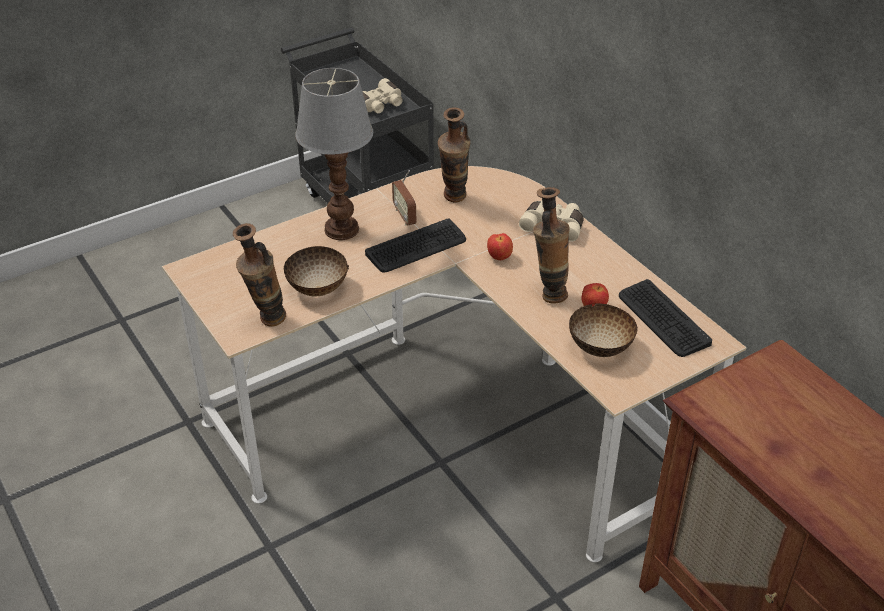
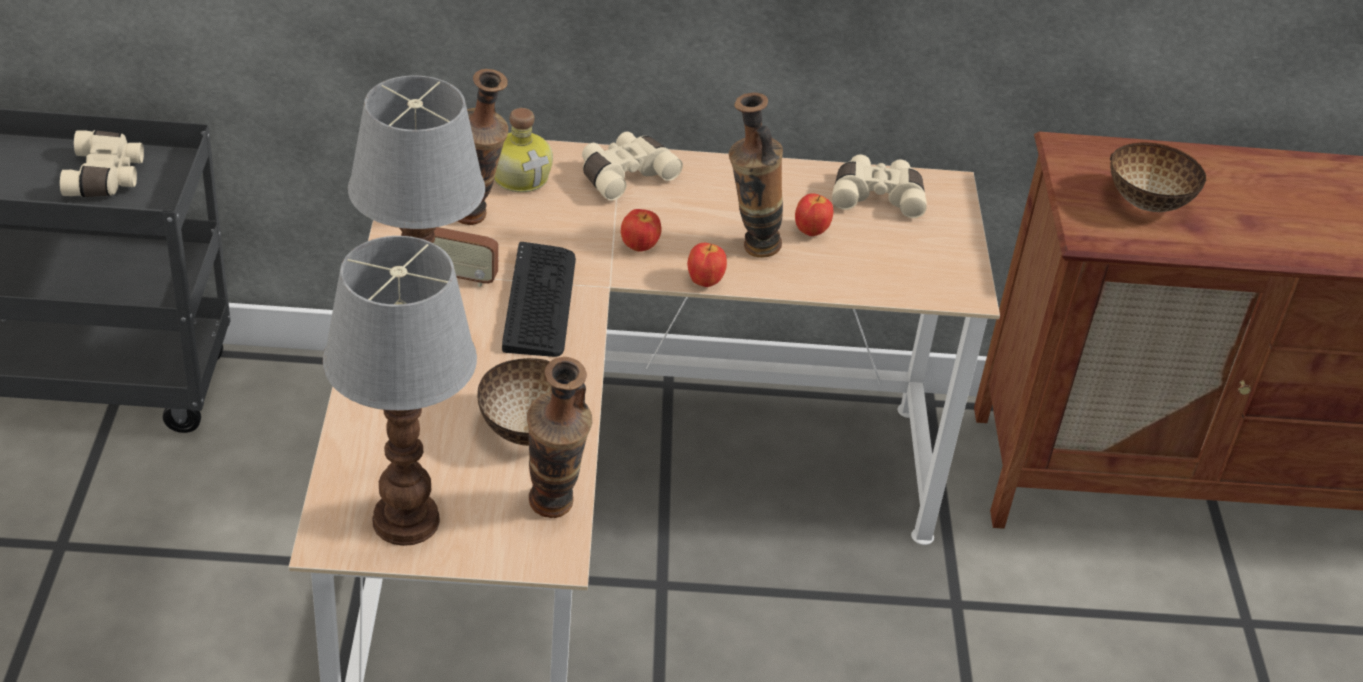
camera: 60 degrees left, 0 degrees up
bowl [569,303,638,357] -> bowl moved to [1110,143,1206,212]
keyboard [619,279,712,357] -> beige binoculars [832,155,927,218]
none -> table lamp [323,236,477,546]
none -> bottle [494,108,553,192]
none -> apple [687,243,727,287]

